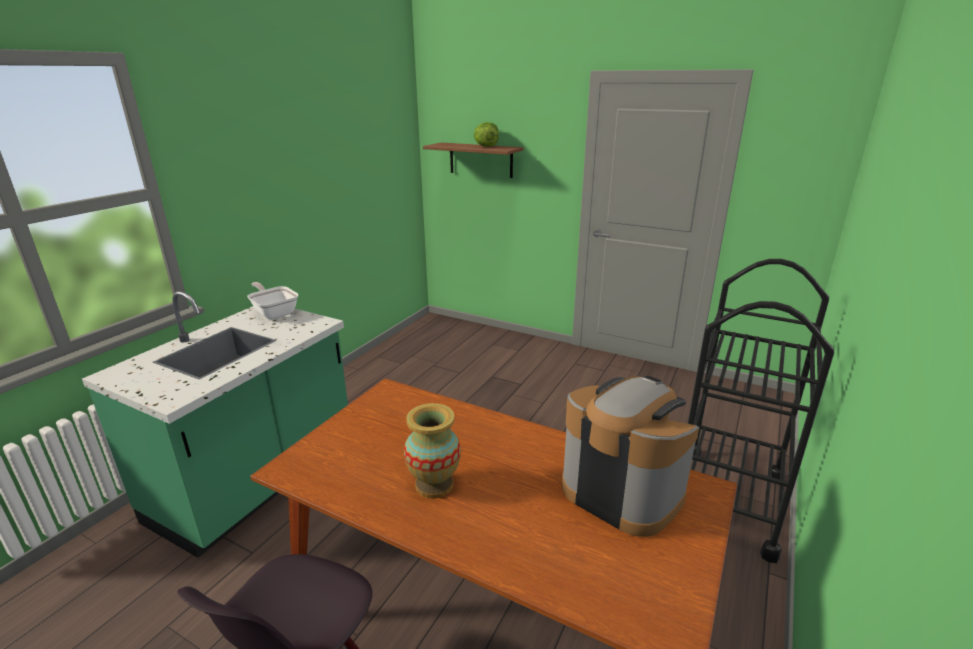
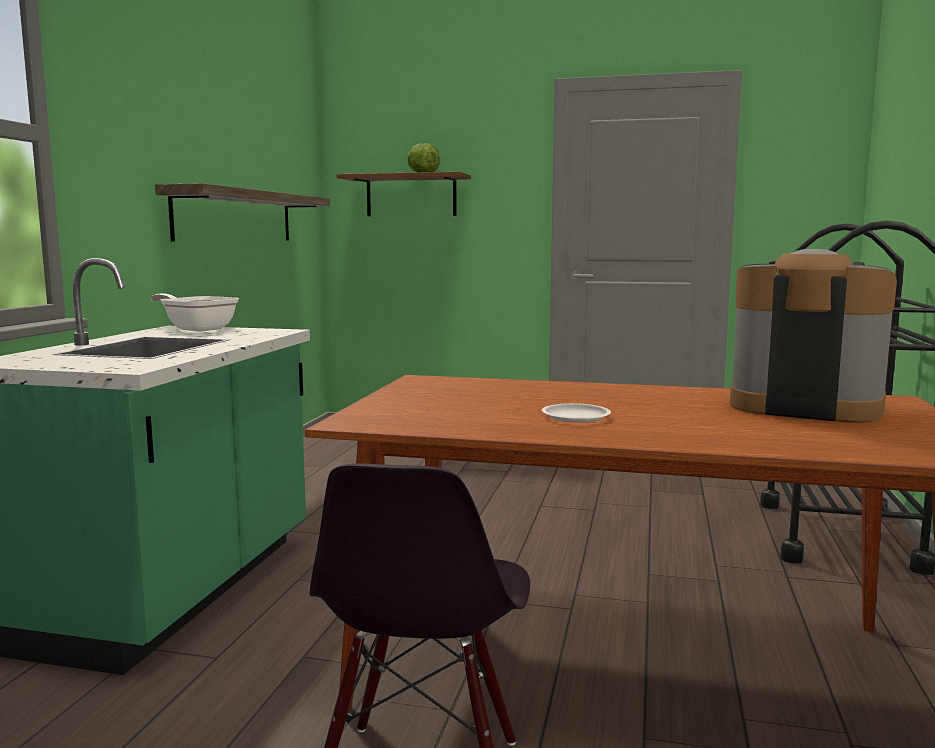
camera: 15 degrees left, 15 degrees down
vase [404,403,461,499] -> white plate [542,403,611,423]
none -> shelf [155,183,330,241]

